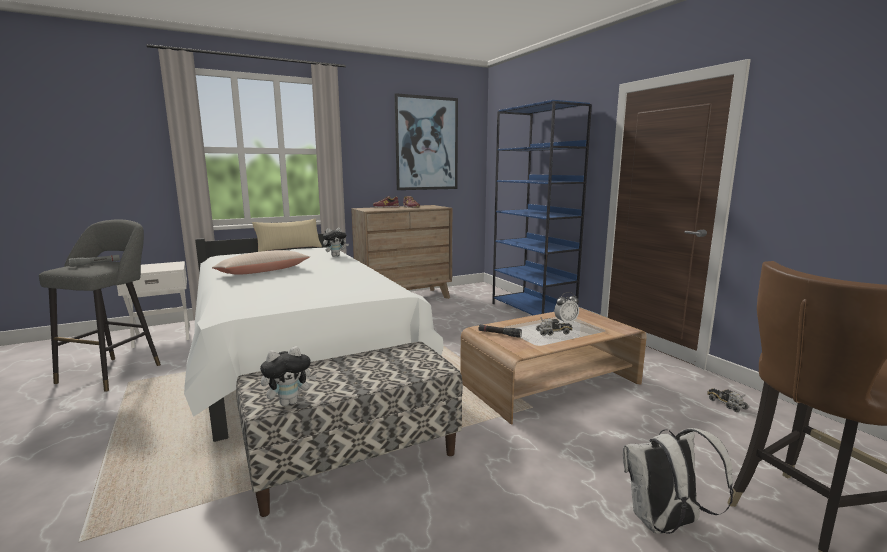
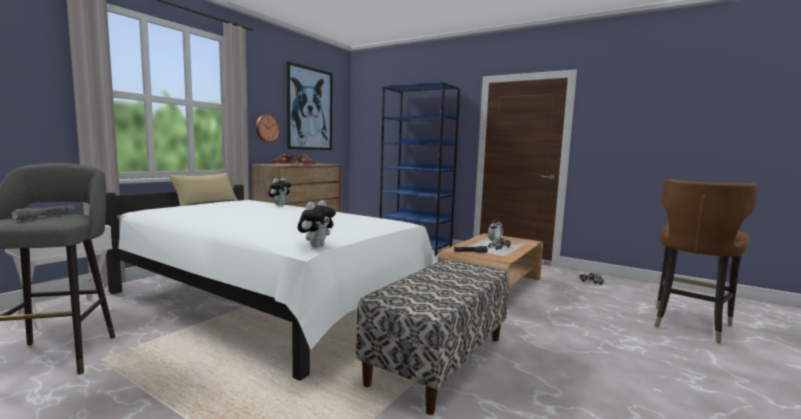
camera: 30 degrees left, 5 degrees down
beige pillow [212,250,310,275] -> none
plush toy [260,346,317,406] -> plush toy moved to [298,200,336,247]
white backpack [623,428,734,534] -> none
none -> wall clock [256,114,280,142]

